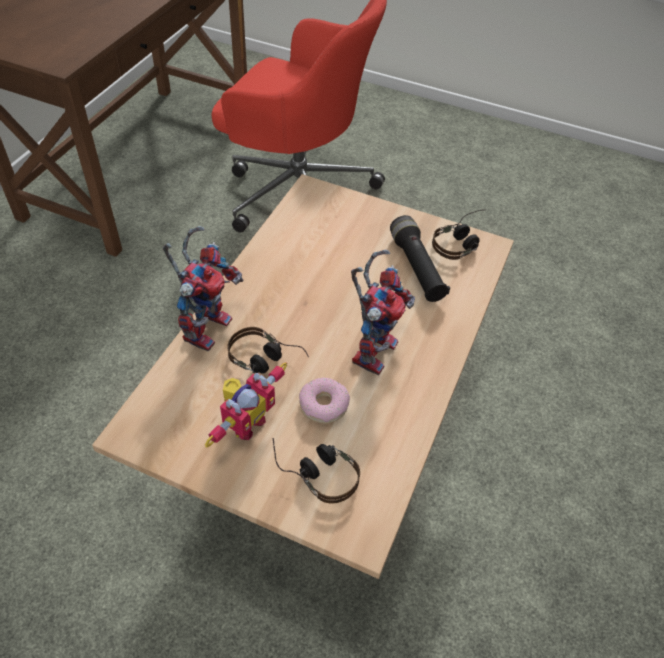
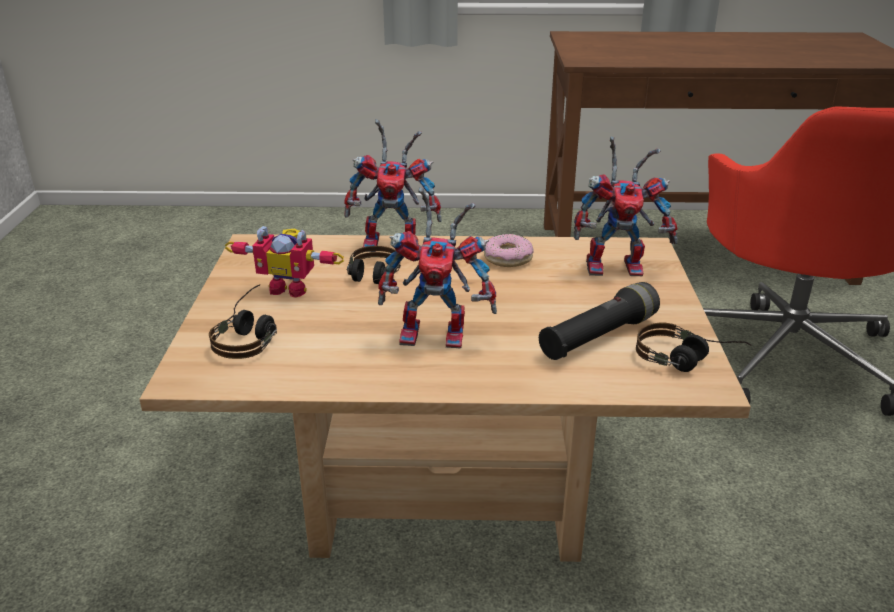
camera: 70 degrees right, 20 degrees down
donut [299,378,350,424] -> donut moved to [484,234,534,267]
none -> toy robot [574,136,678,276]

